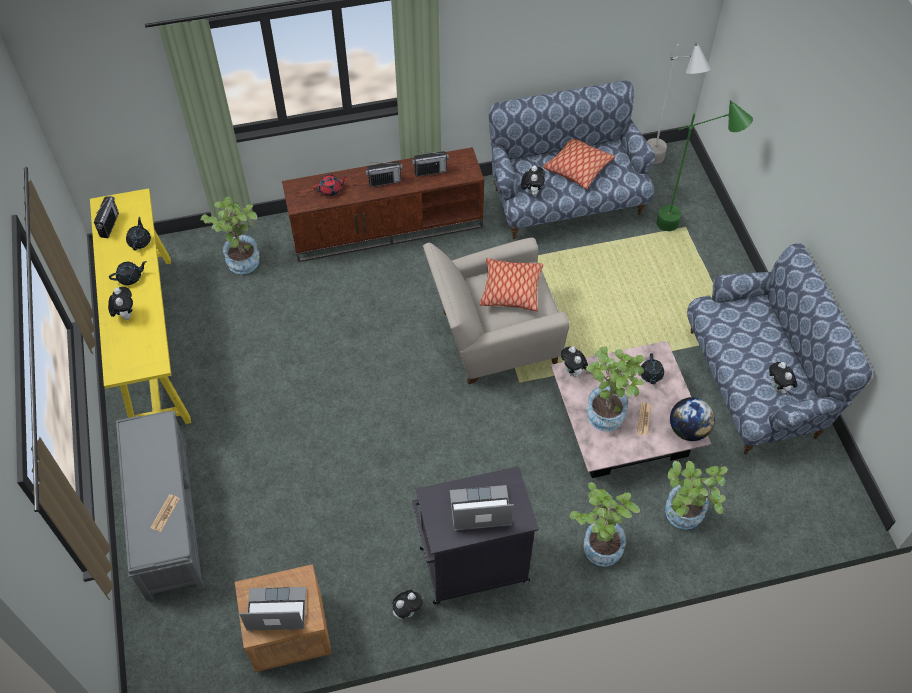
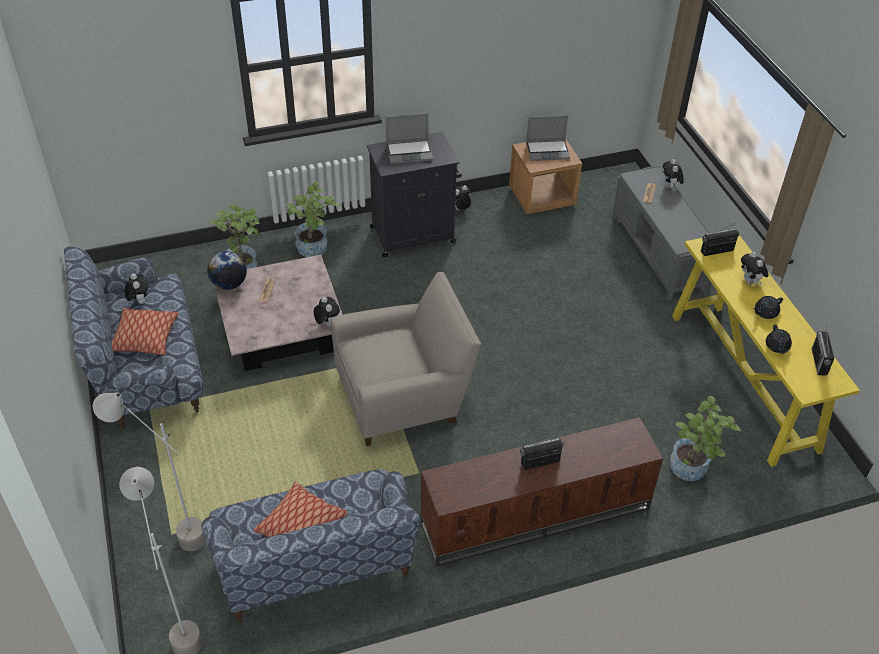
camera: 175 degrees right, 10 degrees down
red teapot [313,175,347,196] -> none
radio [412,151,449,177] -> radio moved to [701,223,739,256]
pillow [480,258,543,311] -> pillow moved to [111,308,179,355]
plush toy [521,166,545,196] -> plush toy moved to [663,159,684,188]
potted plant [586,347,644,431] -> none
black teapot [641,353,664,384] -> none
green floor lamp [656,100,753,231] -> grey floor lamp [93,393,206,551]

